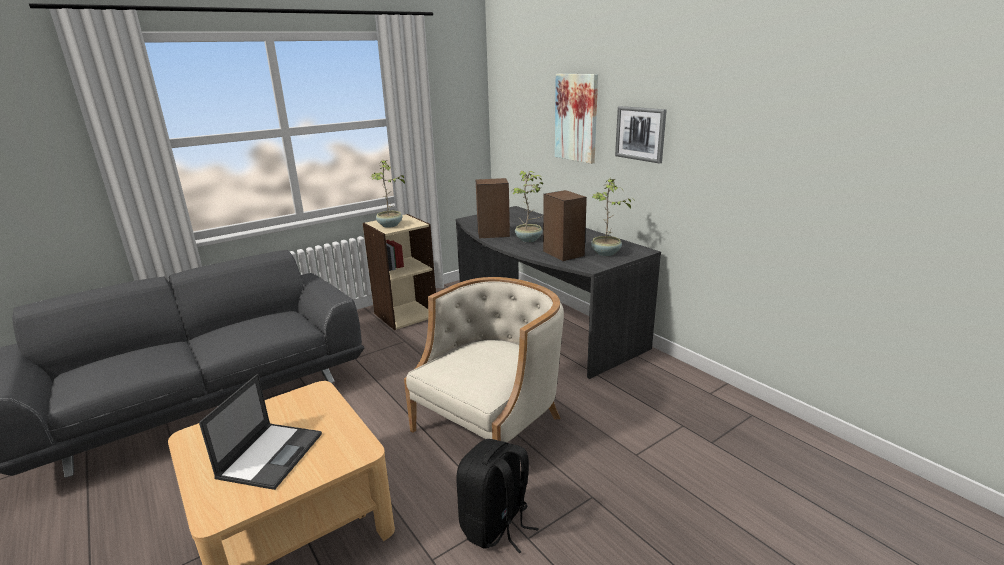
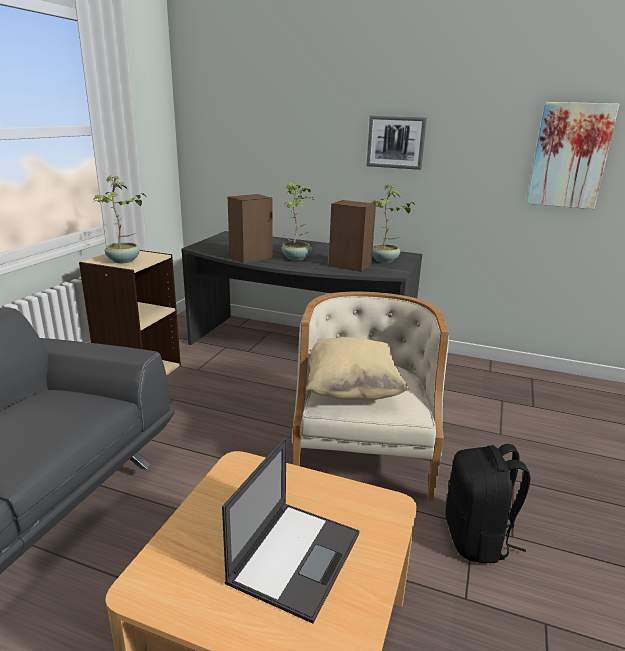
camera: 35 degrees left, 0 degrees up
laptop [199,374,322,490] -> laptop turned 45 degrees clockwise [222,437,360,624]
picture [555,74,598,164] -> picture moved to [526,102,619,209]
none -> beige pillow [306,337,409,400]

